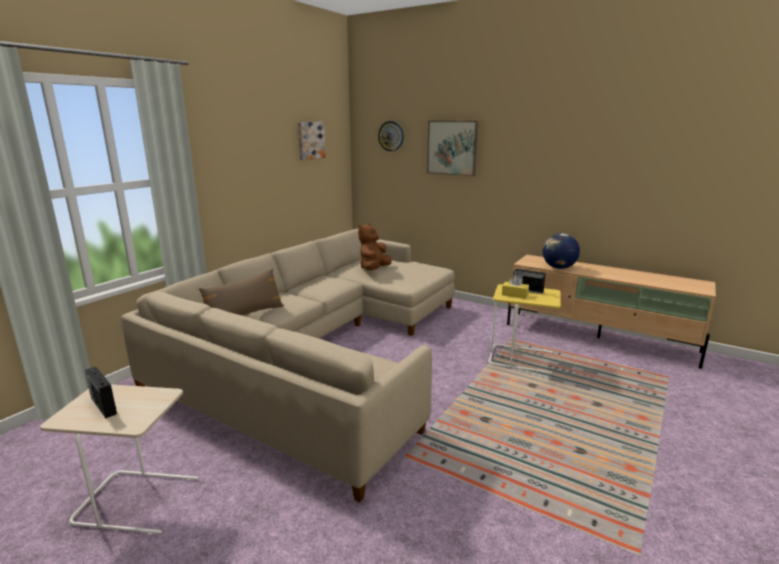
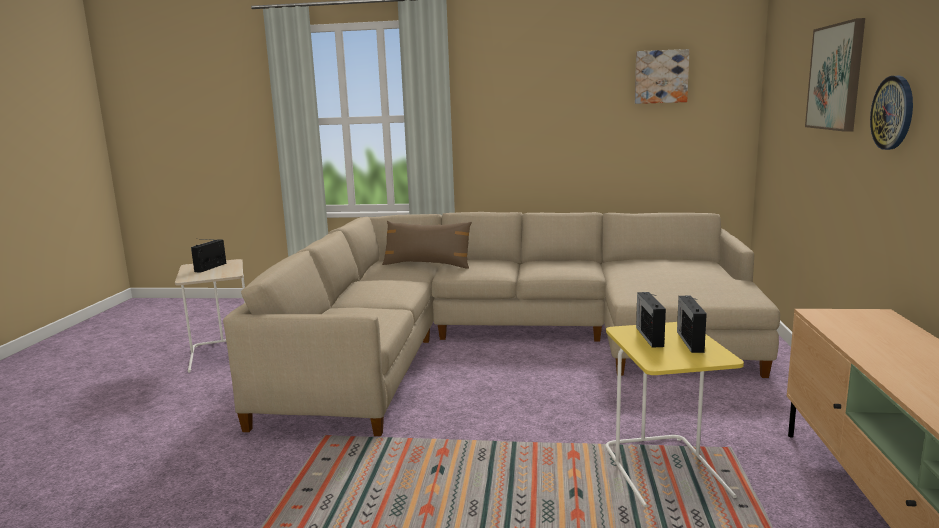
camera: 65 degrees right, 5 degrees down
brown plush toy [358,223,392,270] -> none
wall clock [378,121,404,151] -> wall clock moved to [870,76,913,150]
yellow tissue box [502,276,529,299] -> radio [636,292,666,348]
globe [543,234,580,269] -> none

